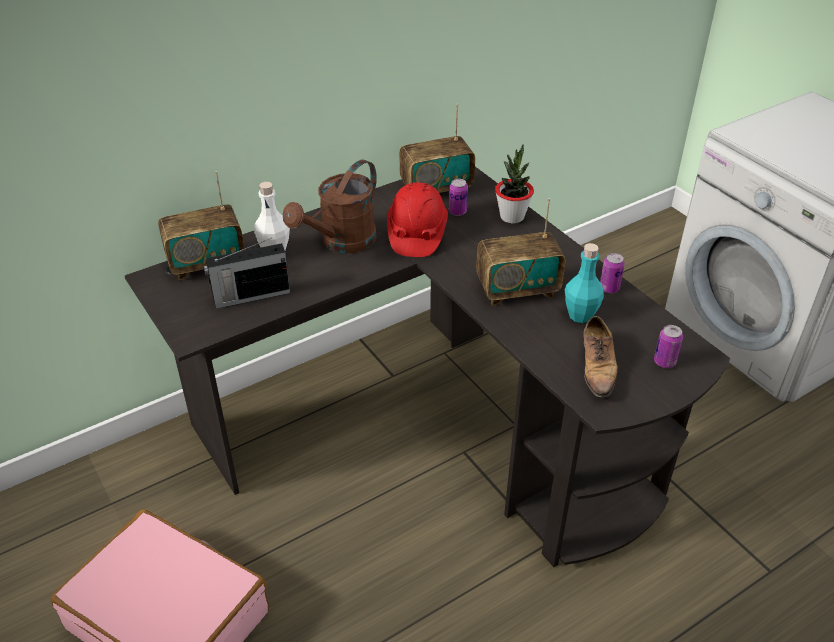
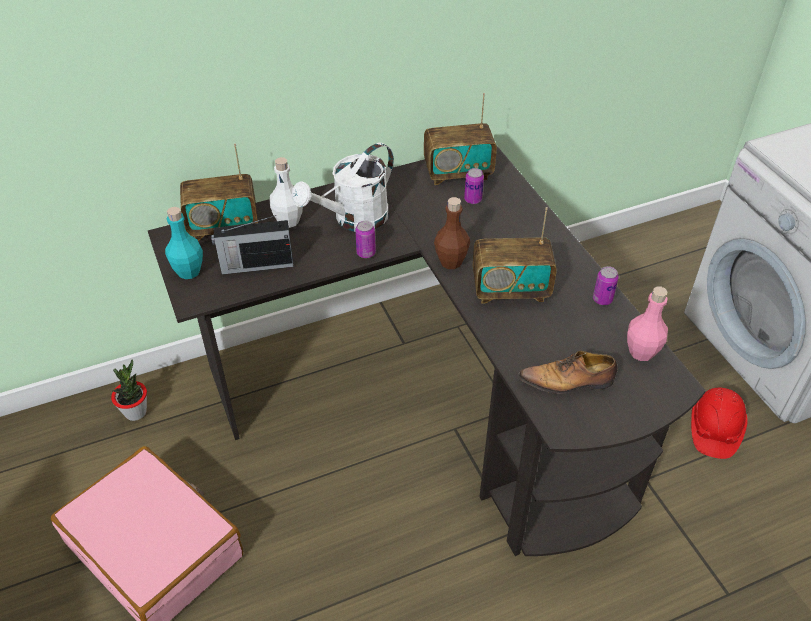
camera: 10 degrees right, 5 degrees up
brown watering can [283,159,377,253] -> white watering can [292,143,394,232]
red hard hat [387,182,448,257] -> red hard hat moved to [691,388,748,459]
potted plant [495,144,534,223] -> potted plant moved to [111,359,147,421]
turquoise bottle [565,243,604,323] -> turquoise bottle moved to [165,207,203,279]
shoe [583,316,618,397] -> shoe turned 75 degrees clockwise [519,351,618,394]
can [654,325,683,368] -> can moved to [355,221,376,258]
none -> brown bottle [434,197,470,269]
none -> pink bottle [627,287,668,361]

